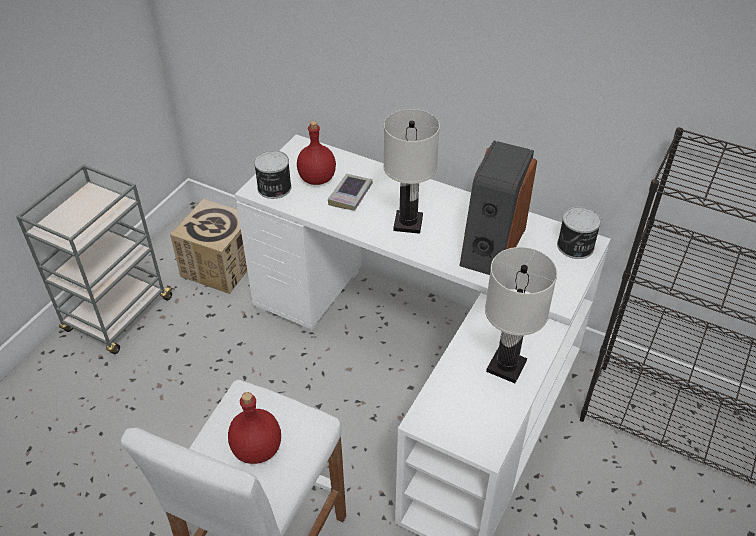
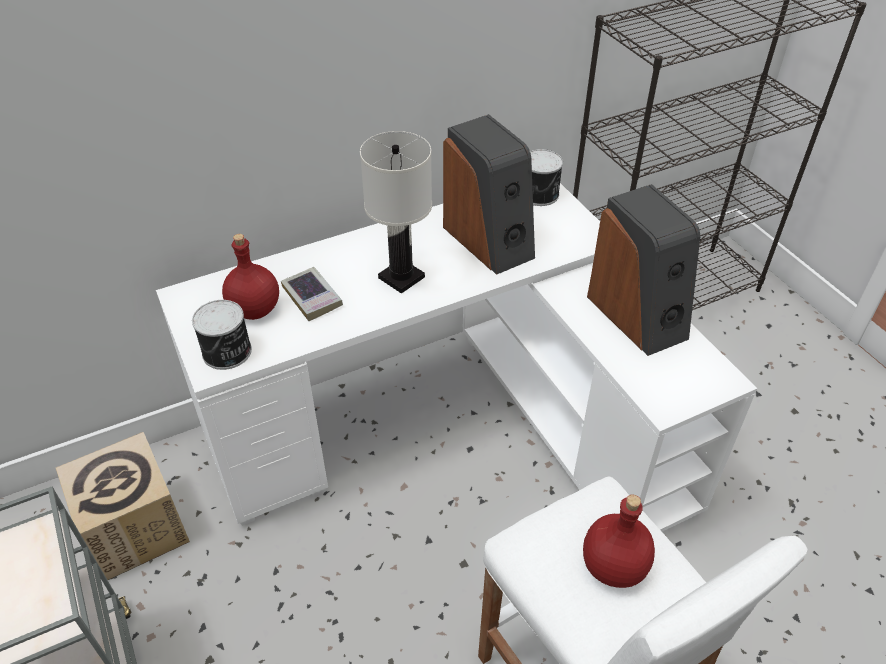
camera: 55 degrees left, 0 degrees up
white table lamp [485,247,557,383] -> speaker [587,184,700,356]

